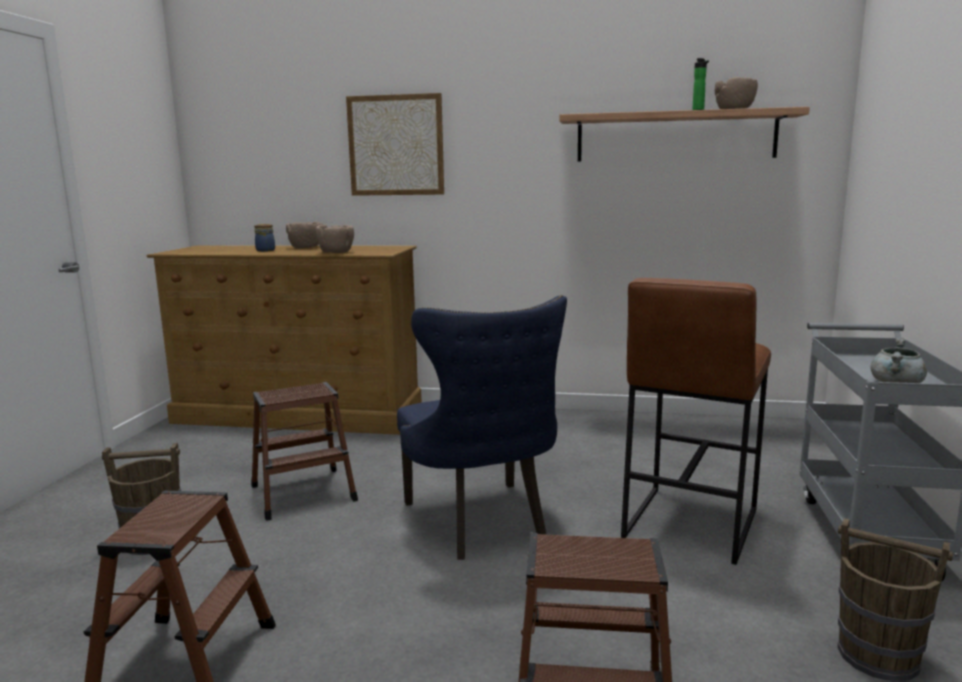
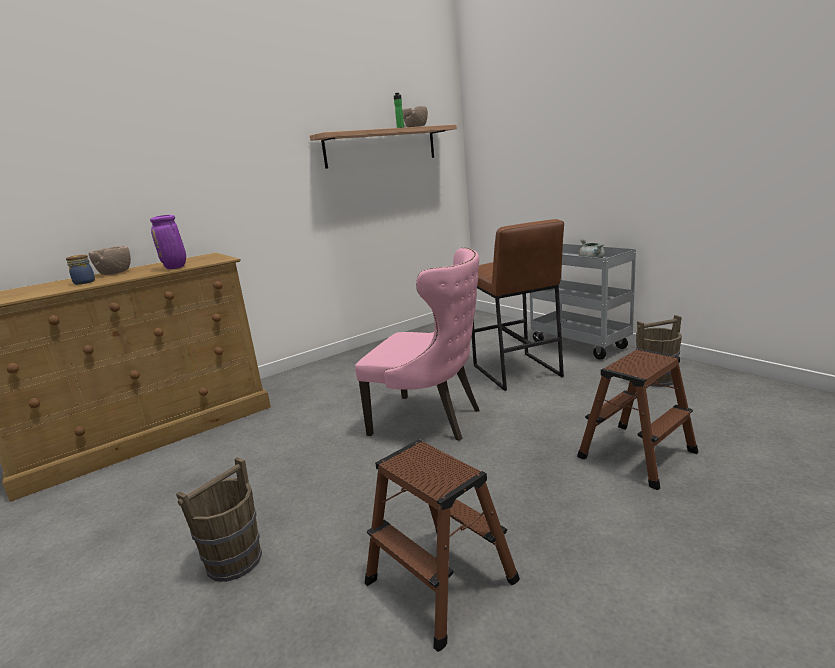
camera: 45 degrees left, 5 degrees up
brown step ladder [251,382,358,521] -> none
brown bowl [316,225,354,253] -> purple vase [150,215,186,269]
picture [346,92,444,196] -> none
blue chair [397,295,567,560] -> pink chair [355,248,480,441]

